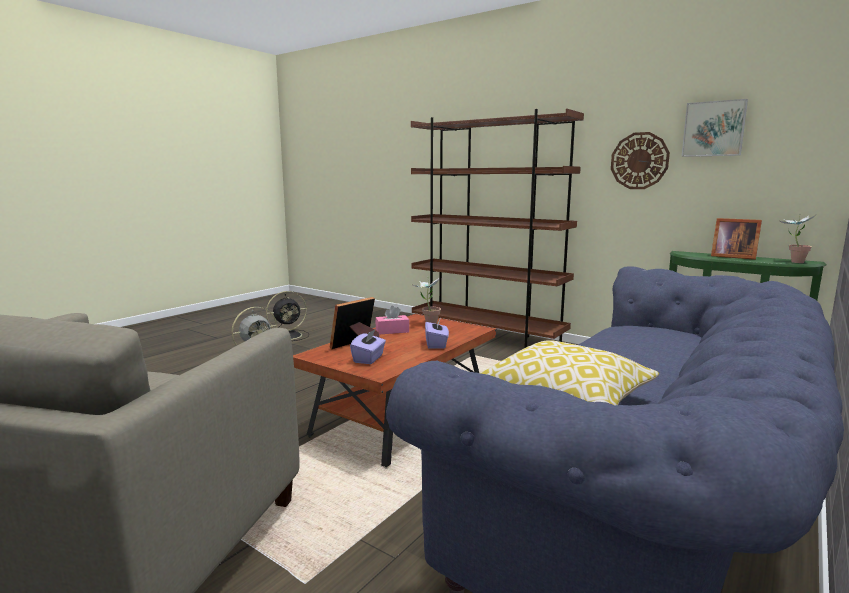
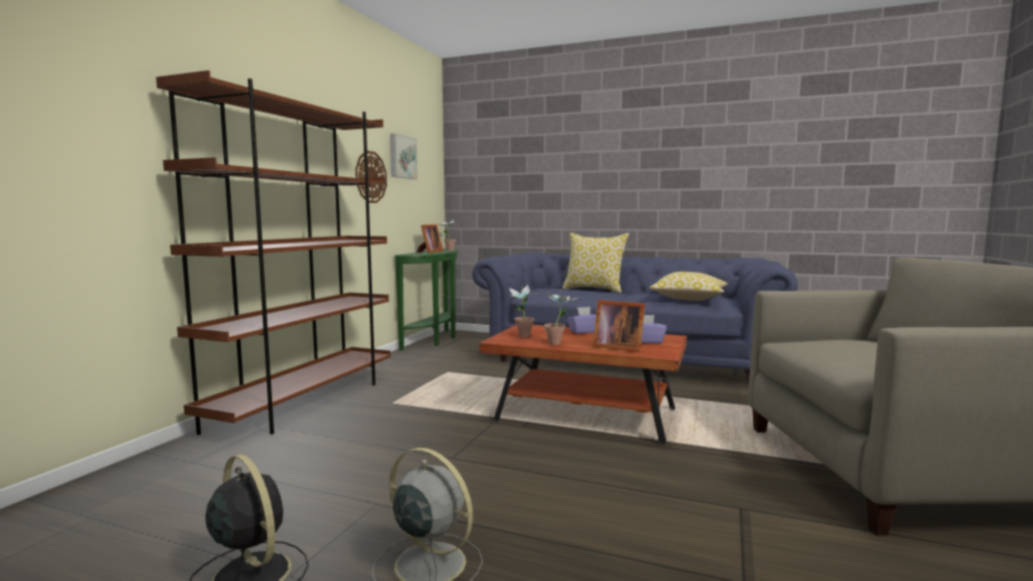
camera: 105 degrees left, 5 degrees down
pink tissue box [376,306,409,335] -> potted plant [544,290,578,345]
none -> pillow [562,233,629,293]

